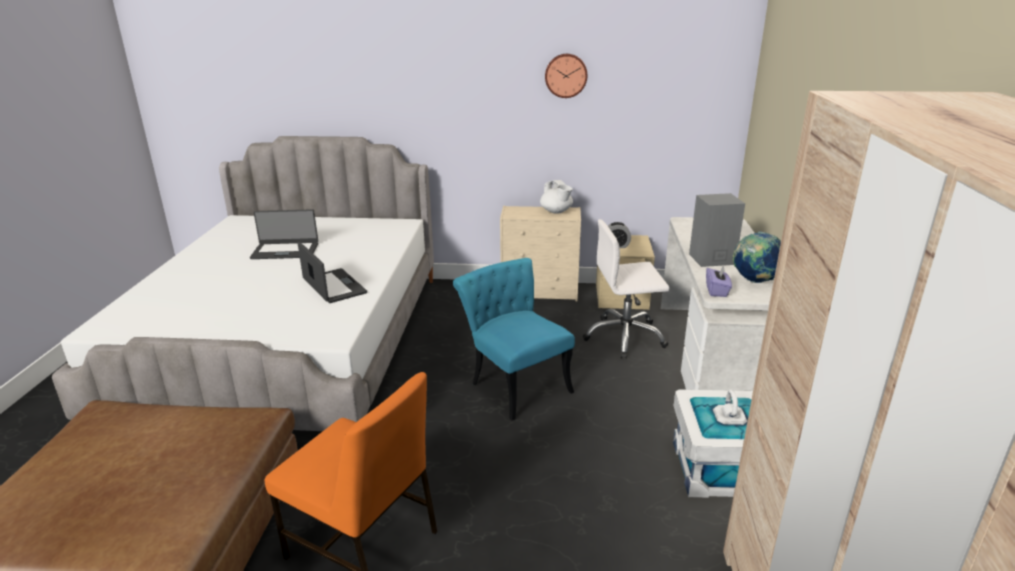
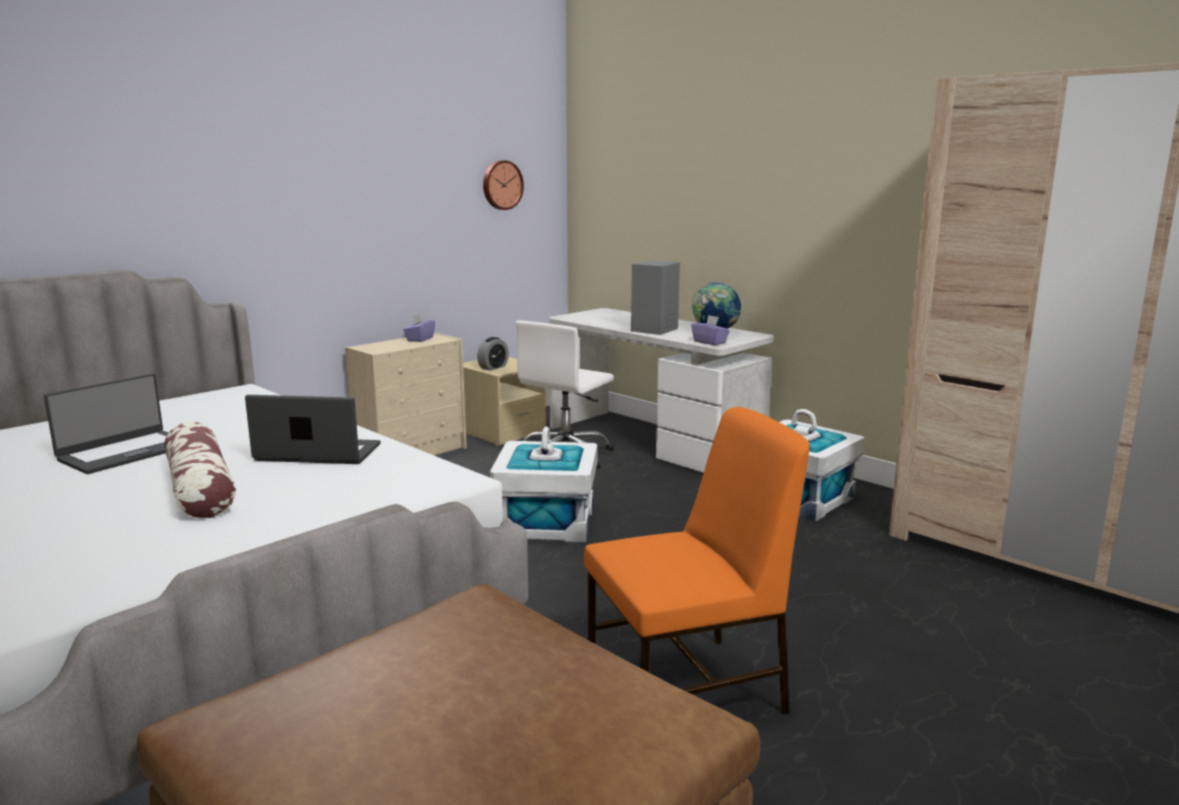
camera: 50 degrees left, 10 degrees down
turquoise chair [453,258,575,420] -> white storage box [490,427,598,542]
white teapot [540,180,573,214] -> purple tissue box [404,314,435,342]
wall clock [545,54,588,98] -> wall clock moved to [483,160,524,210]
none -> pillow [165,422,236,519]

